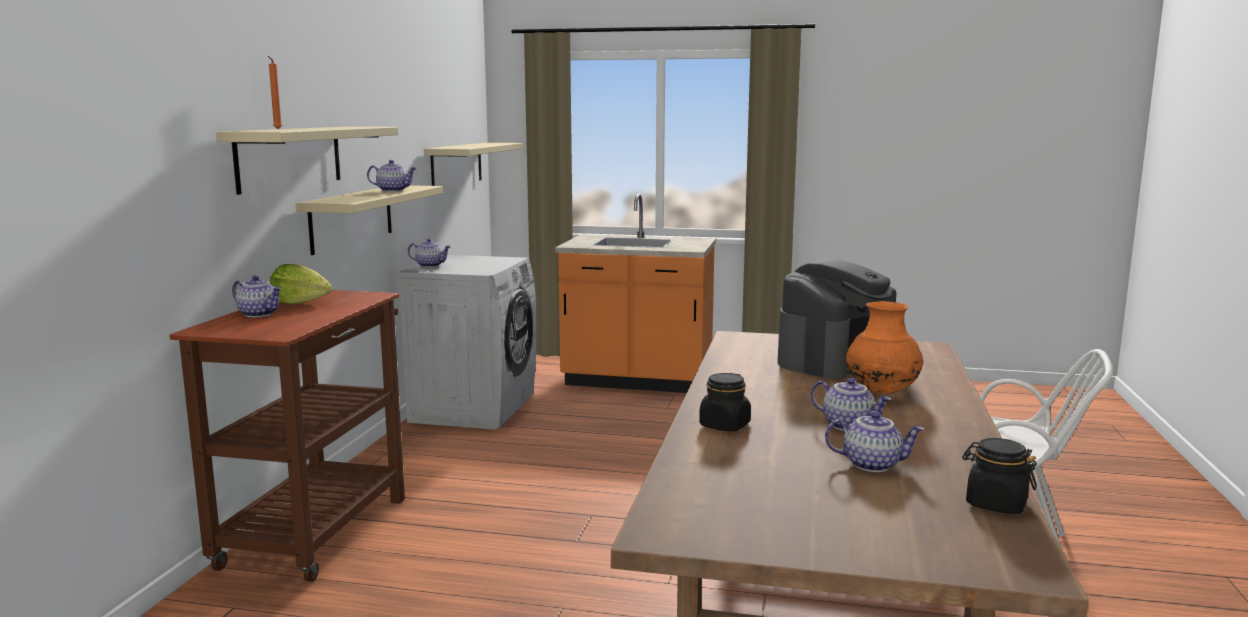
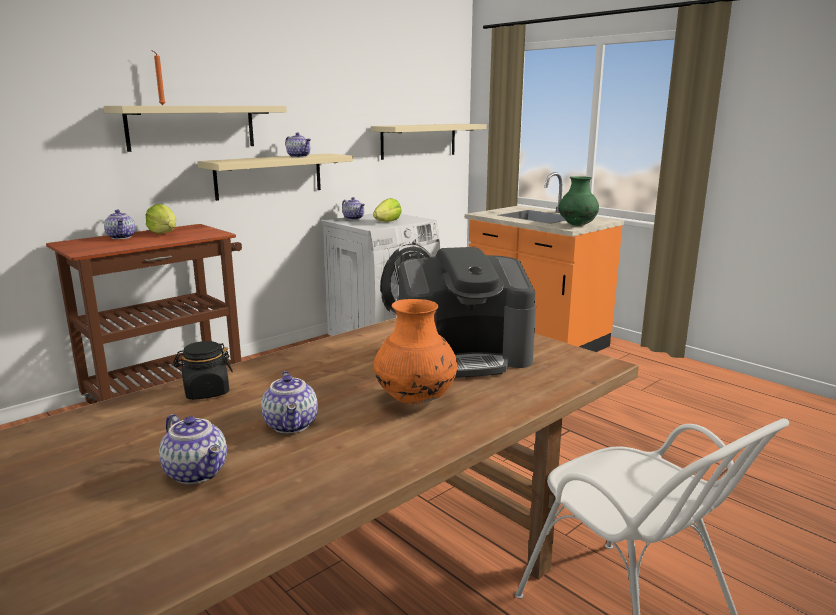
camera: 35 degrees right, 5 degrees up
black jar [962,438,1037,514] -> none
none -> lettuce [373,198,402,222]
none -> green vase [558,176,599,226]

